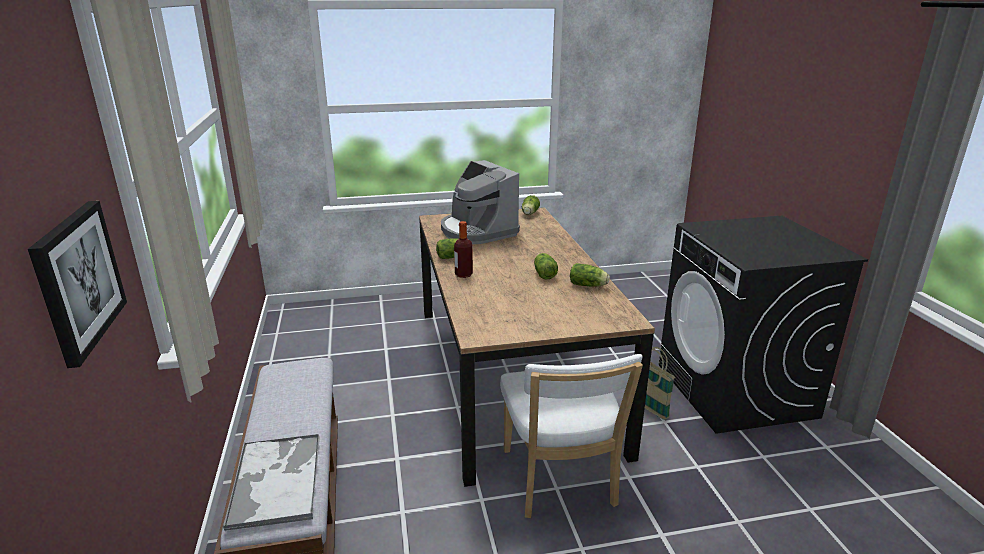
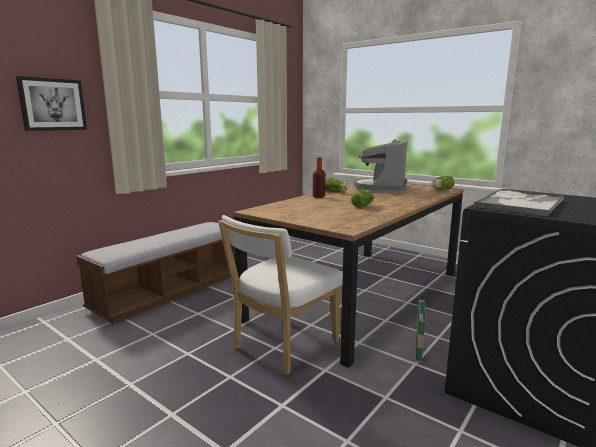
camera: 50 degrees right, 10 degrees down
tray [223,434,320,531] -> tray moved to [474,189,564,217]
lettuce [570,263,610,287] -> none

